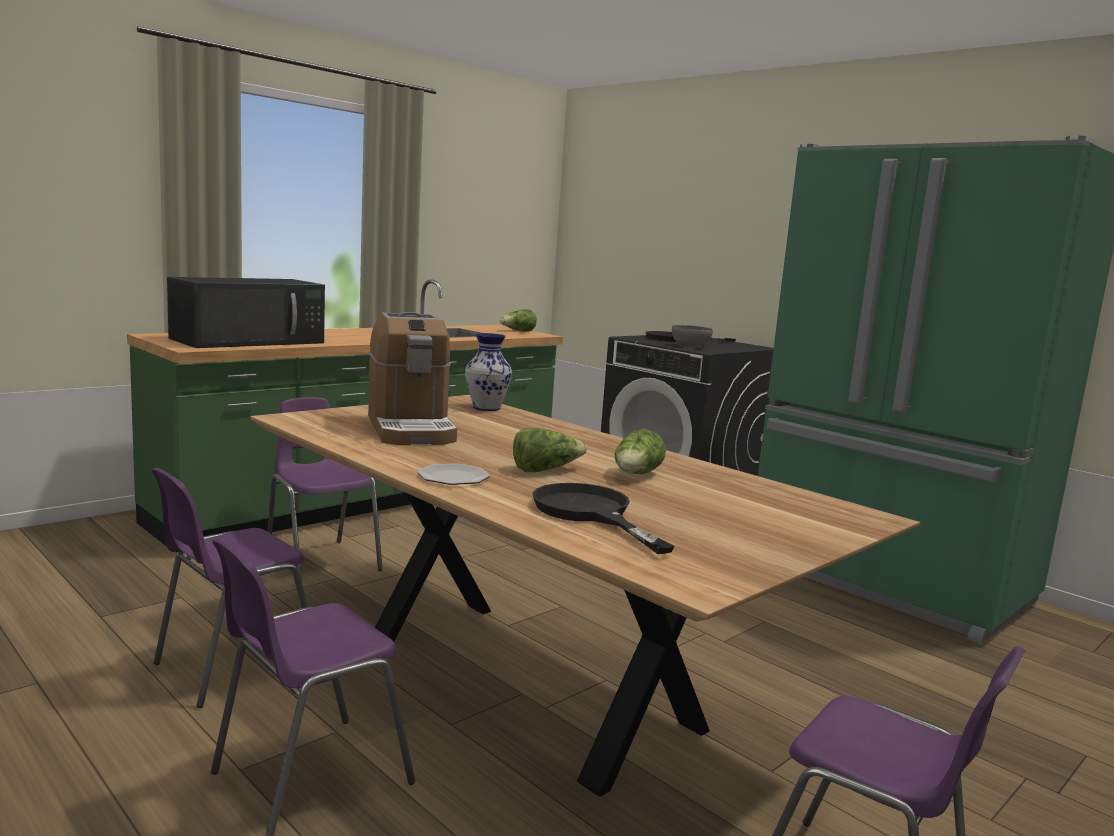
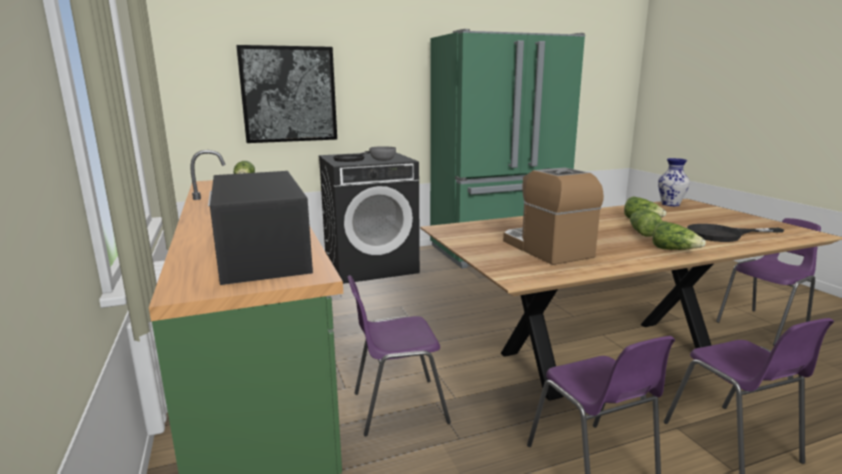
camera: 65 degrees left, 5 degrees up
coffee machine [368,312,457,445] -> coffee machine turned 120 degrees counterclockwise [503,167,604,265]
plate [417,463,490,485] -> lettuce [652,221,706,250]
vase [465,333,512,411] -> vase moved to [658,158,690,206]
none -> picture [236,45,337,143]

